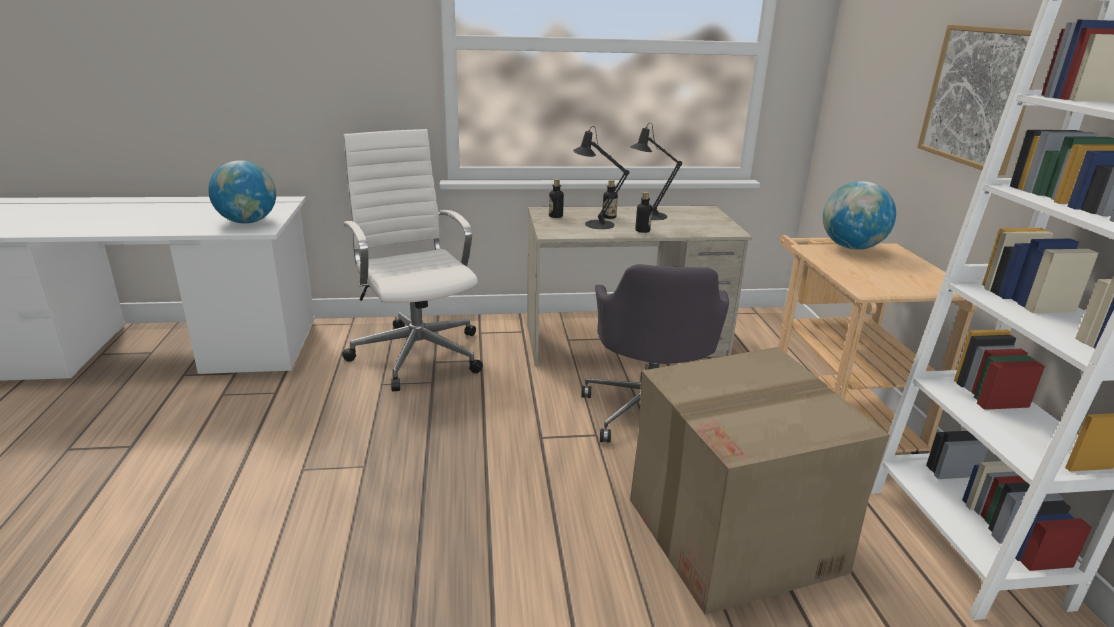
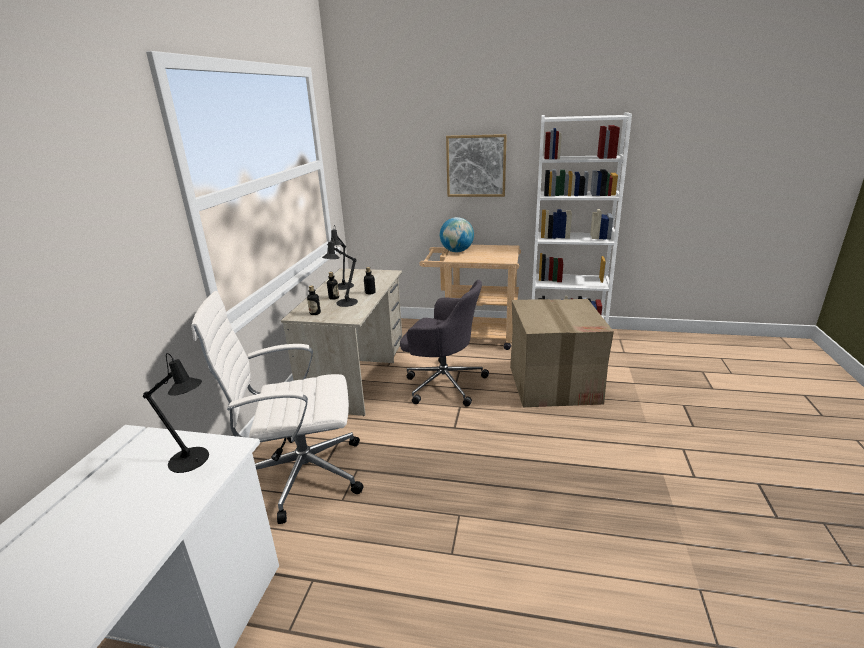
camera: 70 degrees left, 0 degrees up
globe [208,160,276,224] -> black table lamp [143,353,209,473]

